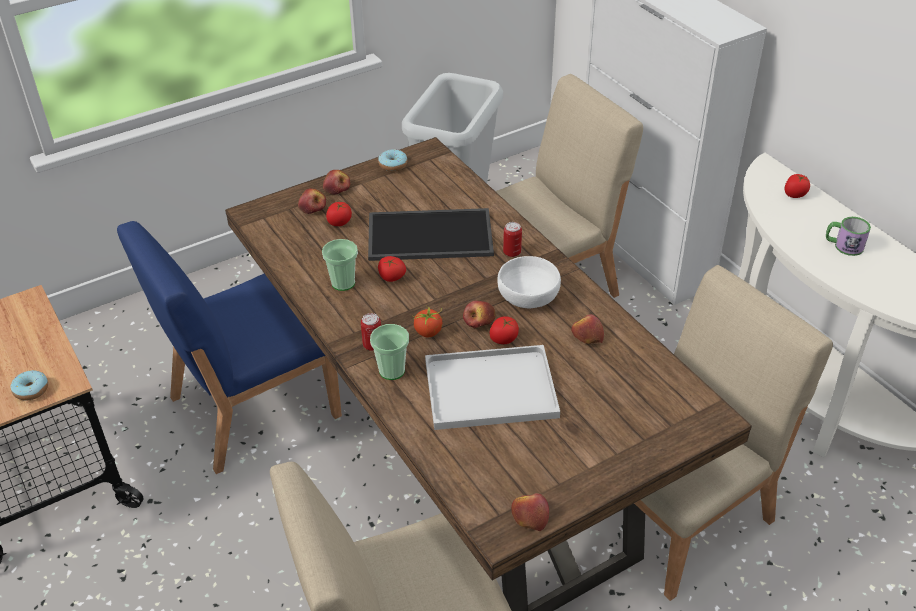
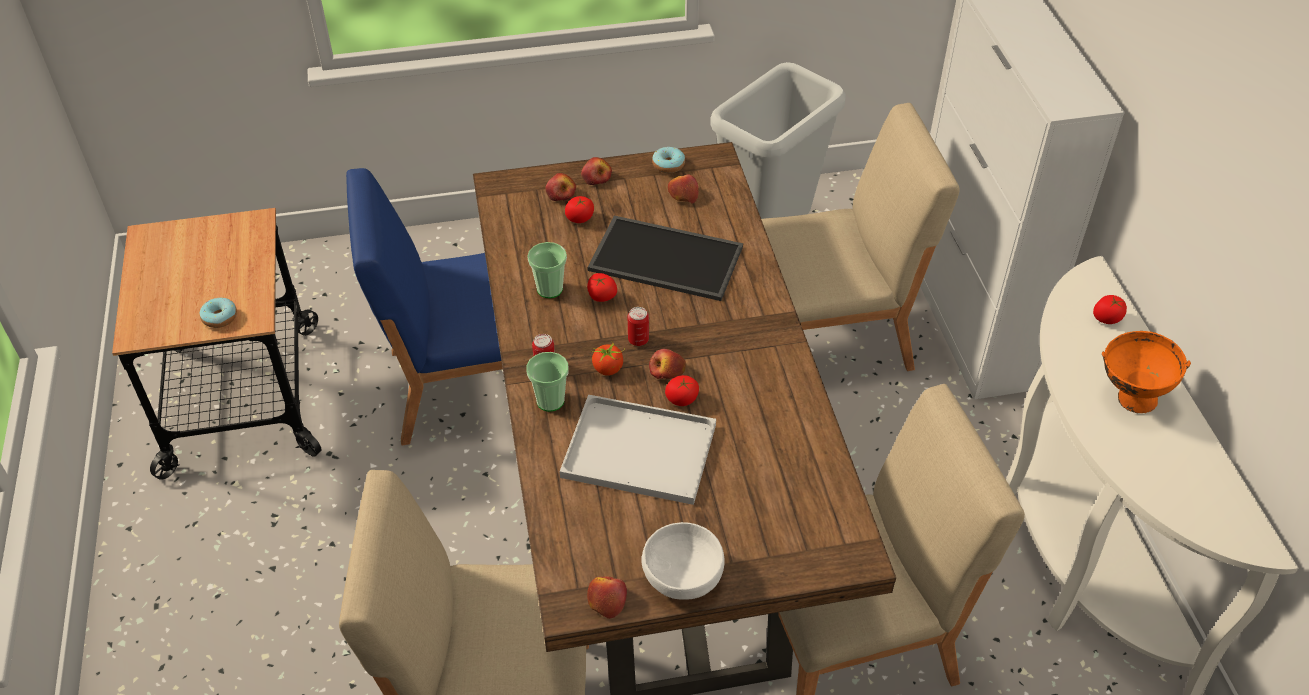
camera: 20 degrees right, 5 degrees up
white bowl [497,256,561,308] -> white bowl moved to [641,522,725,600]
can [503,222,522,257] -> can moved to [628,307,649,346]
apple [571,314,604,344] -> apple moved to [668,174,699,204]
mug [826,217,871,256] -> orange bowl [1102,331,1191,414]

